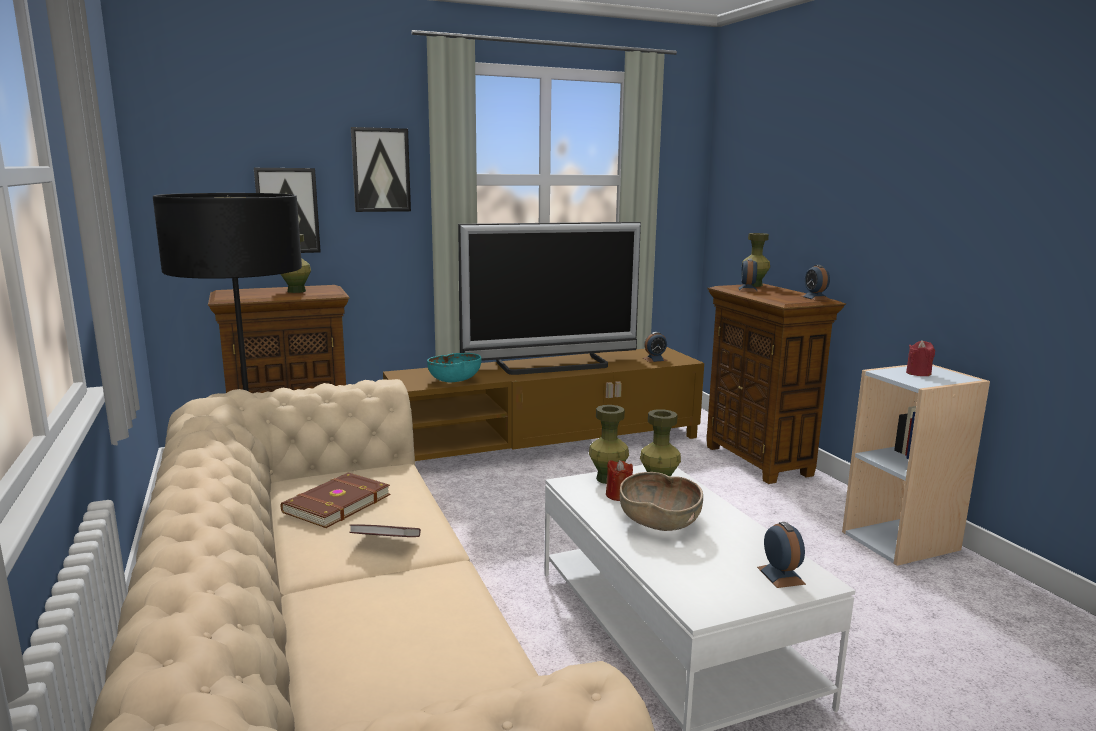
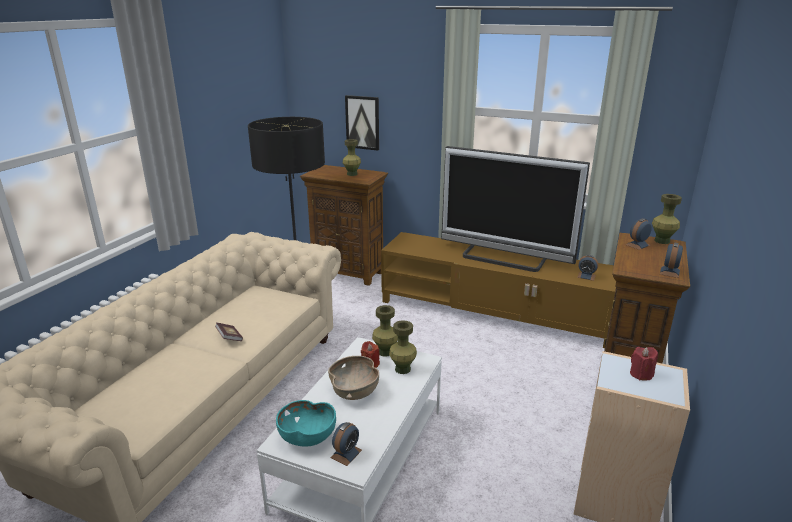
camera: 45 degrees right, 10 degrees up
brown book [281,472,391,528] -> none
picture [351,127,411,212] -> none
turquoise bowl [427,353,482,382] -> turquoise bowl moved to [276,400,336,446]

